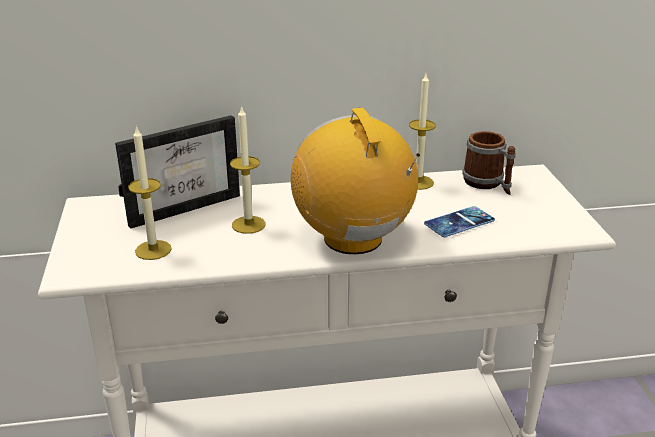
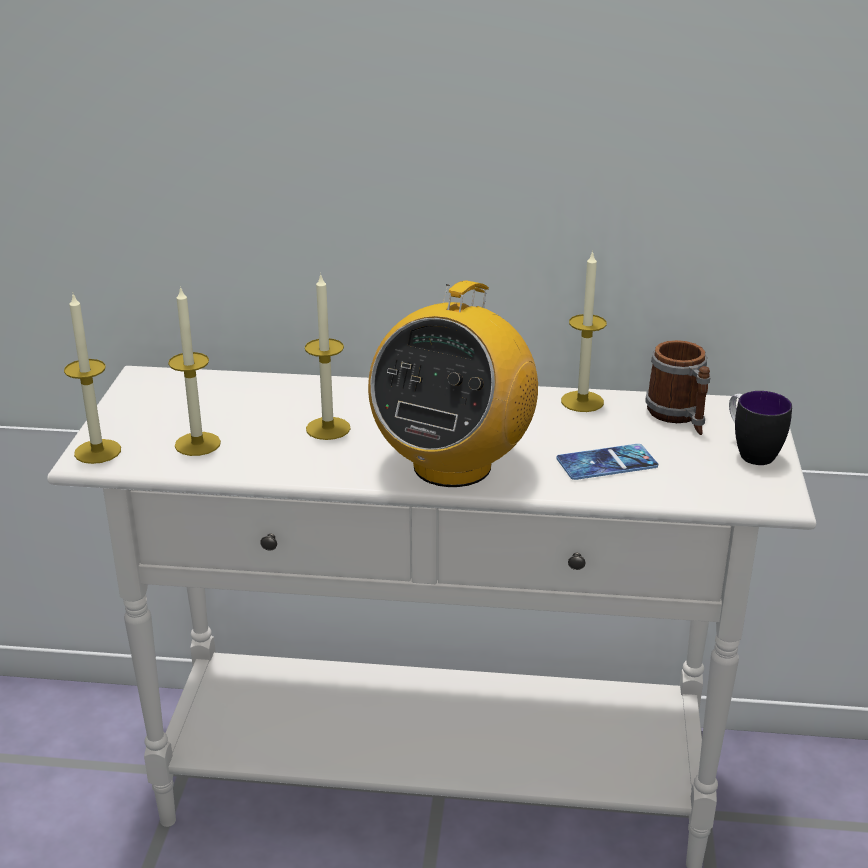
camera: 15 degrees right, 0 degrees up
picture frame [115,115,240,229] -> none
radio [291,108,420,254] -> radio turned 150 degrees counterclockwise [368,281,538,487]
none -> candle [64,292,121,464]
none -> mug [729,391,792,465]

